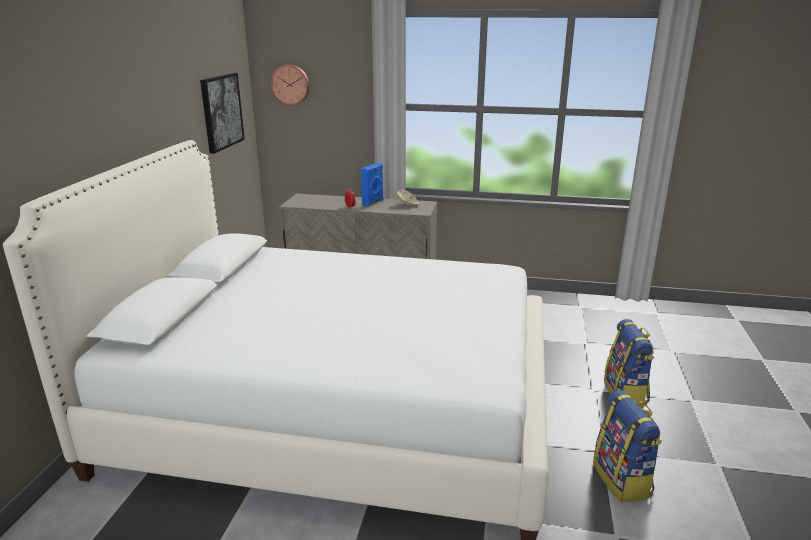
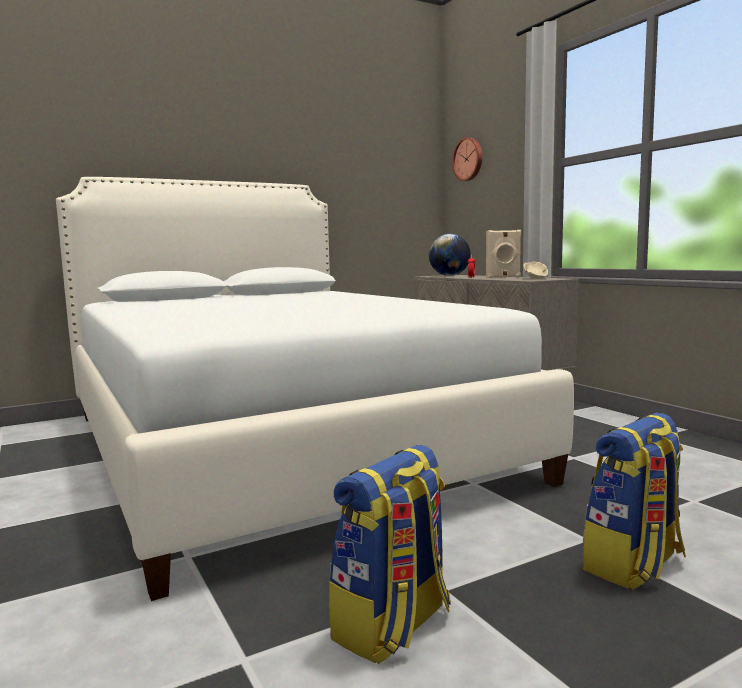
camera: 50 degrees right, 15 degrees down
picture [200,73,245,154] -> none
blue speaker [361,163,383,207] -> beige speaker [486,230,521,278]
none -> globe [429,233,471,276]

